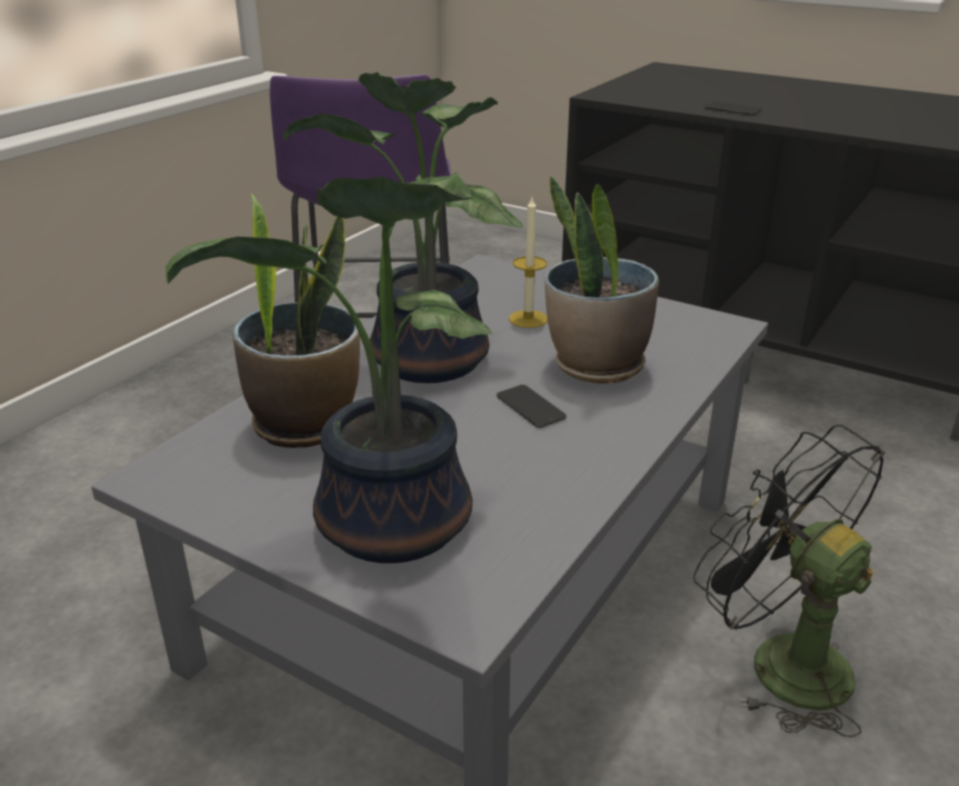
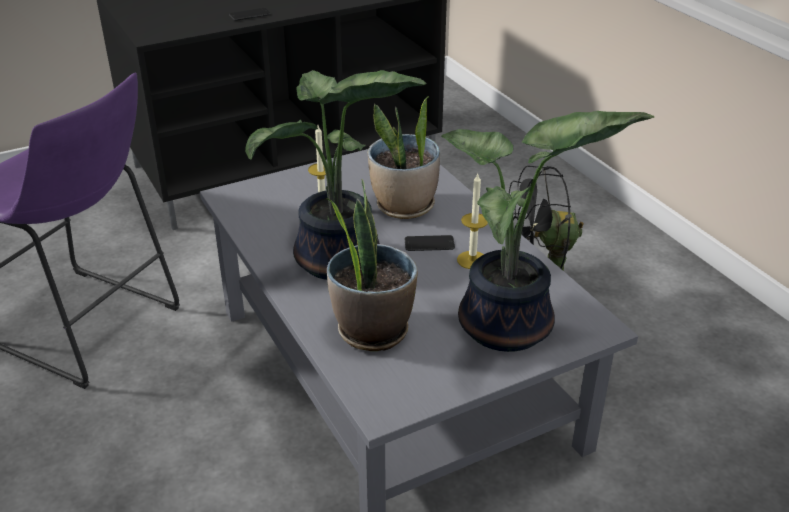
camera: 60 degrees left, 5 degrees up
none -> candle [457,174,488,269]

